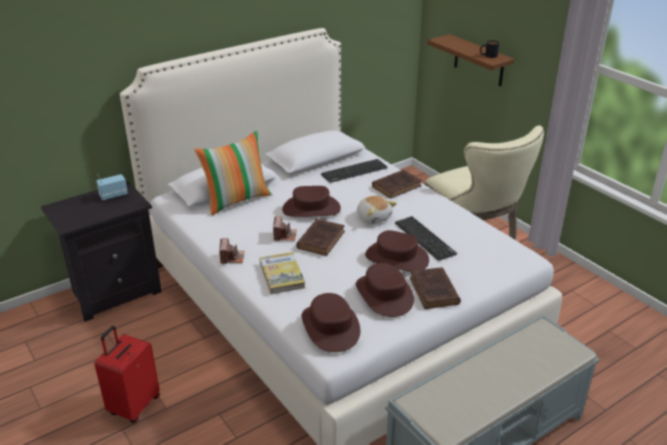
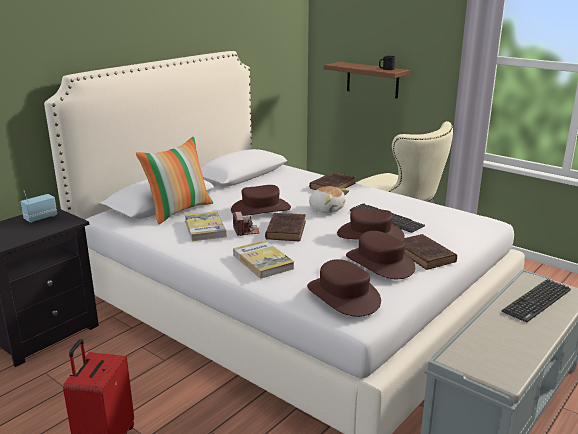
camera: 15 degrees left, 10 degrees down
camera [219,238,244,264] -> none
keyboard [321,159,388,183] -> keyboard moved to [502,279,571,322]
none -> book [185,211,226,241]

